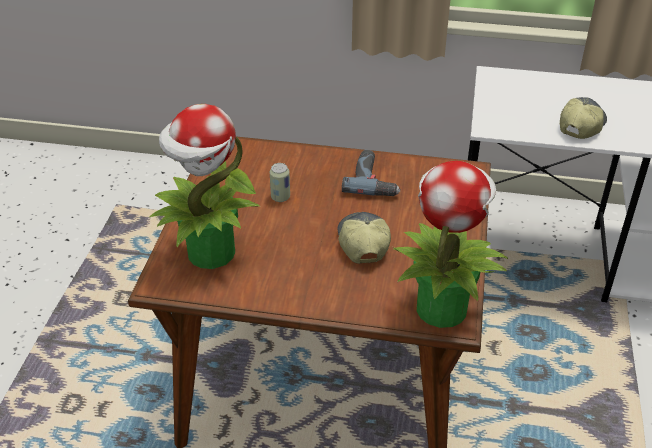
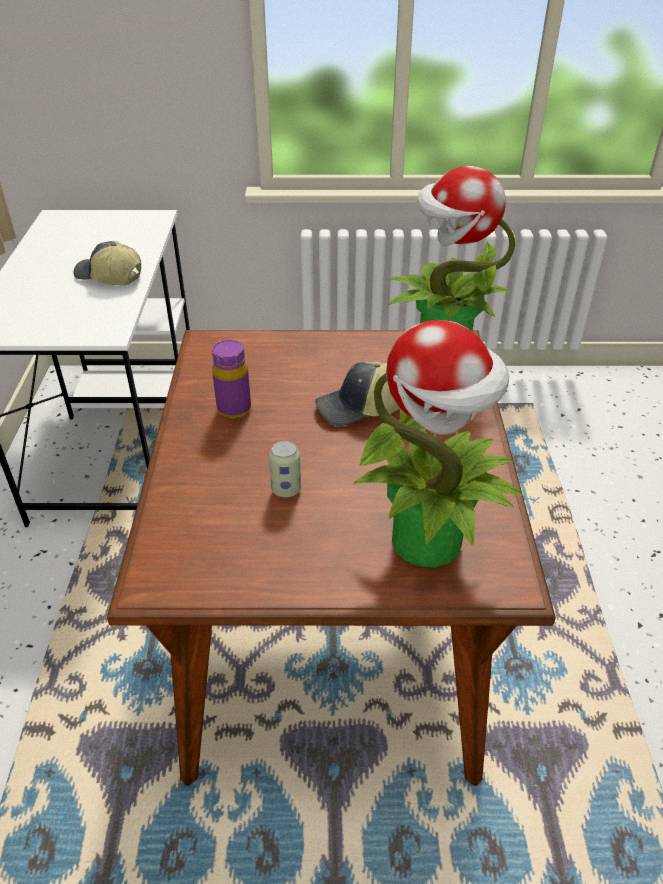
camera: 100 degrees left, 0 degrees up
power drill [342,150,400,196] -> purple bottle [212,340,251,418]

